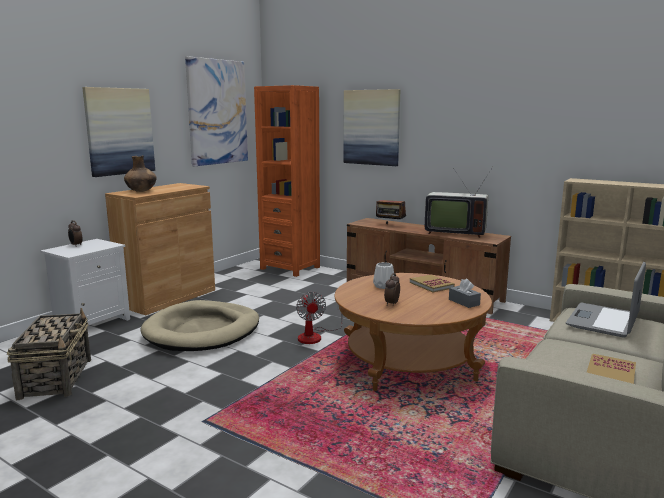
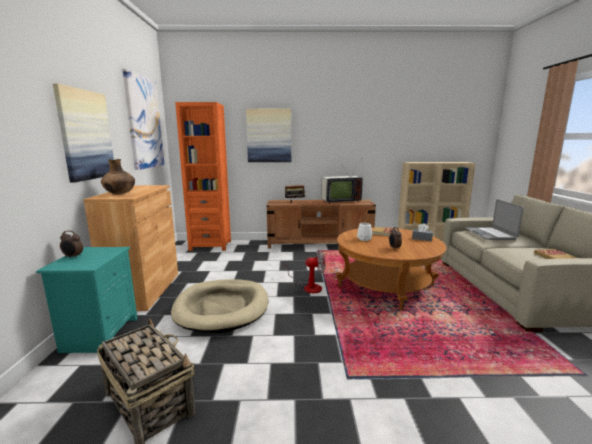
camera: 35 degrees left, 0 degrees up
white nightstand [40,239,130,325] -> turquoise nightstand [36,247,138,353]
fan [296,292,342,344] -> fan turned 45 degrees counterclockwise [285,251,325,293]

